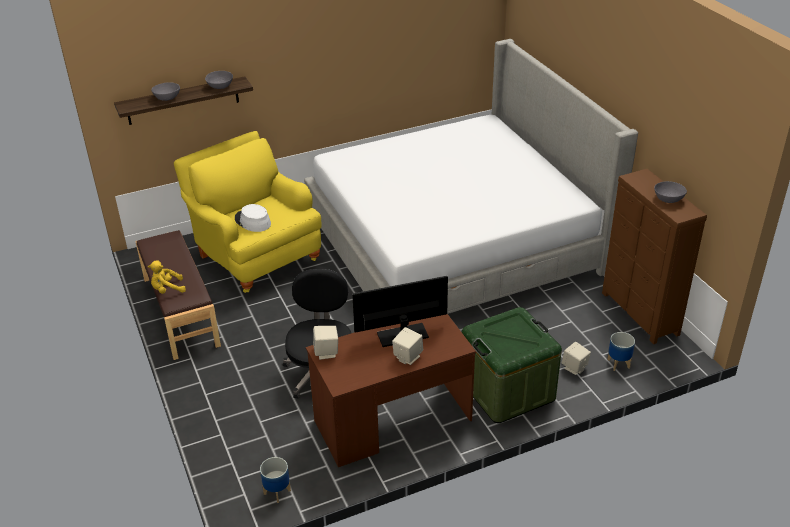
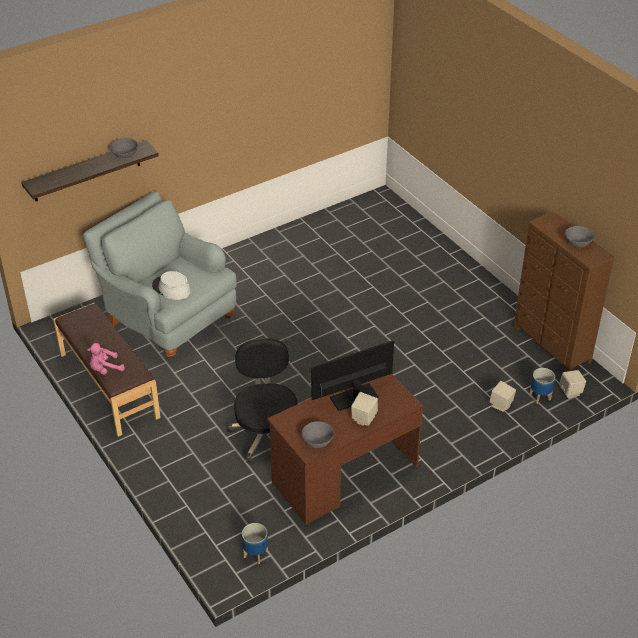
camera: 10 degrees left, 5 degrees up
yellow plush toy [148,260,186,294] -> pink plush toy [88,343,125,375]
grey bowl [151,82,180,101] -> grey bowl moved to [302,421,334,448]
yellow armchair [174,131,322,293] -> grey armchair [83,192,237,359]
bed [304,39,638,314] -> none
beige speaker [313,326,338,360] -> beige speaker moved to [559,370,586,399]
green storage box [462,307,562,423] -> none

